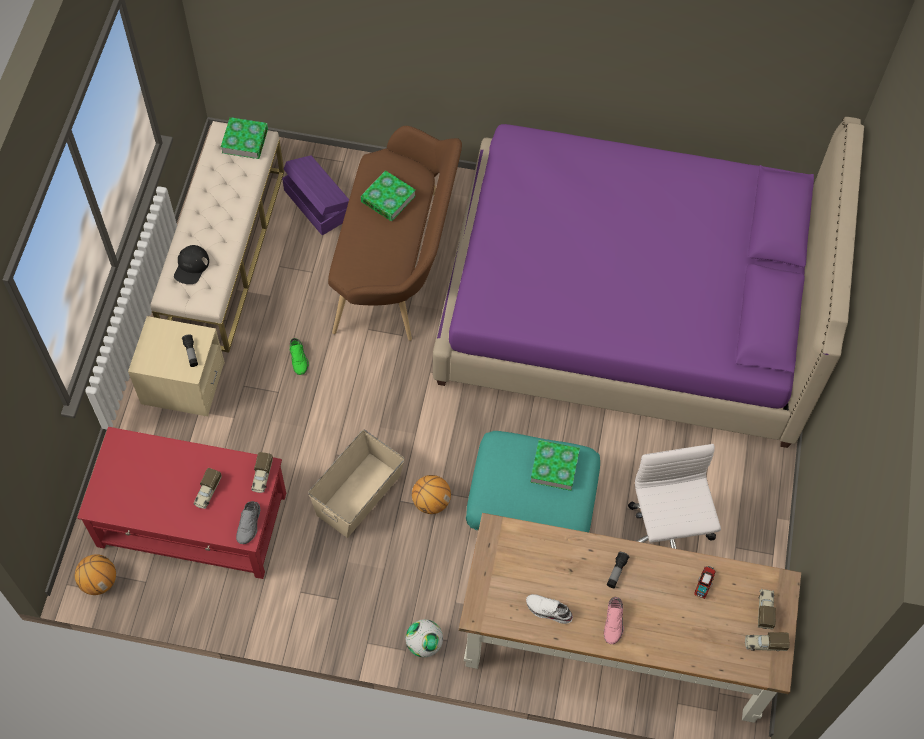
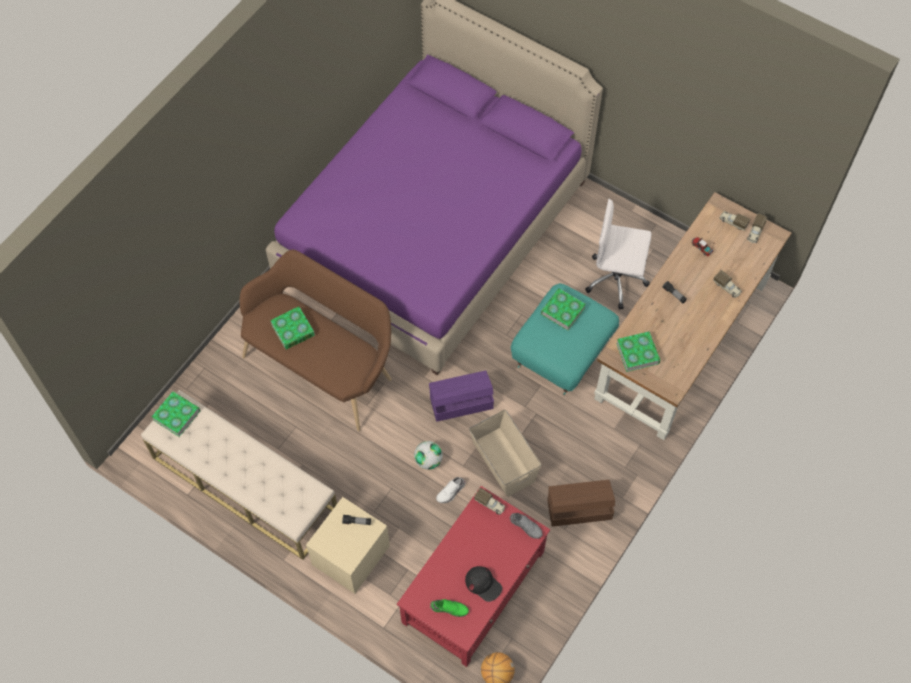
camera: 65 degrees left, 0 degrees up
black cap [174,245,209,284] -> black cap moved to [465,566,502,602]
toy truck [194,468,222,509] -> toy truck moved to [713,270,742,298]
purple storage box [282,155,349,235] -> purple storage box moved to [429,371,494,422]
green shoe [290,338,309,375] -> green shoe moved to [430,599,469,617]
football [406,619,443,657] -> football moved to [414,441,443,470]
basketball [412,475,451,514] -> none
white shoe [526,594,573,624] -> white shoe moved to [436,477,466,503]
pink shoe [604,597,624,644] -> none
none -> brown storage box [547,480,615,527]
none -> book [616,331,660,372]

